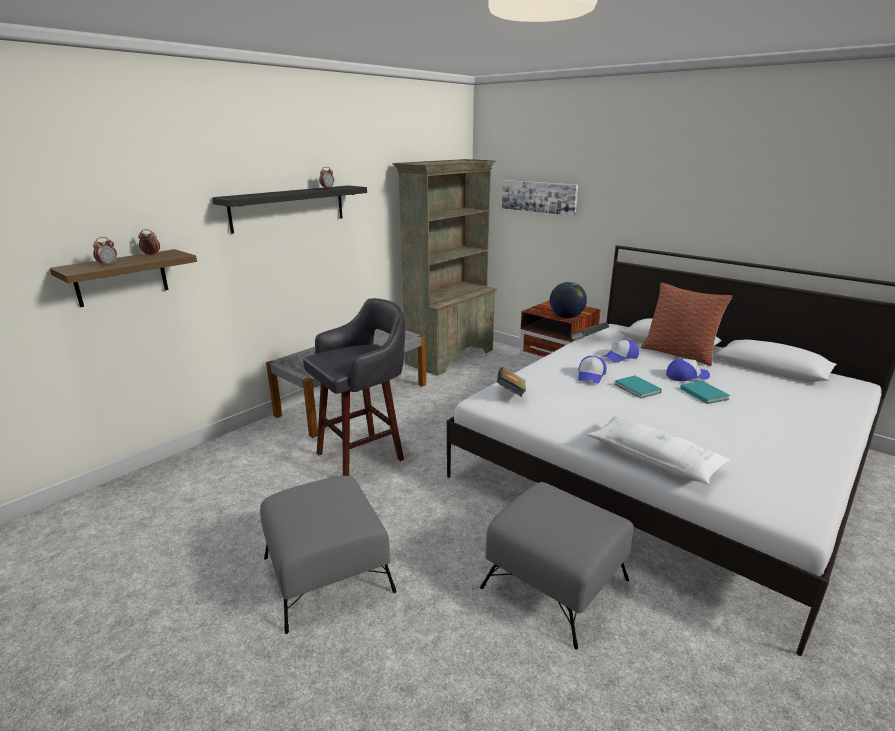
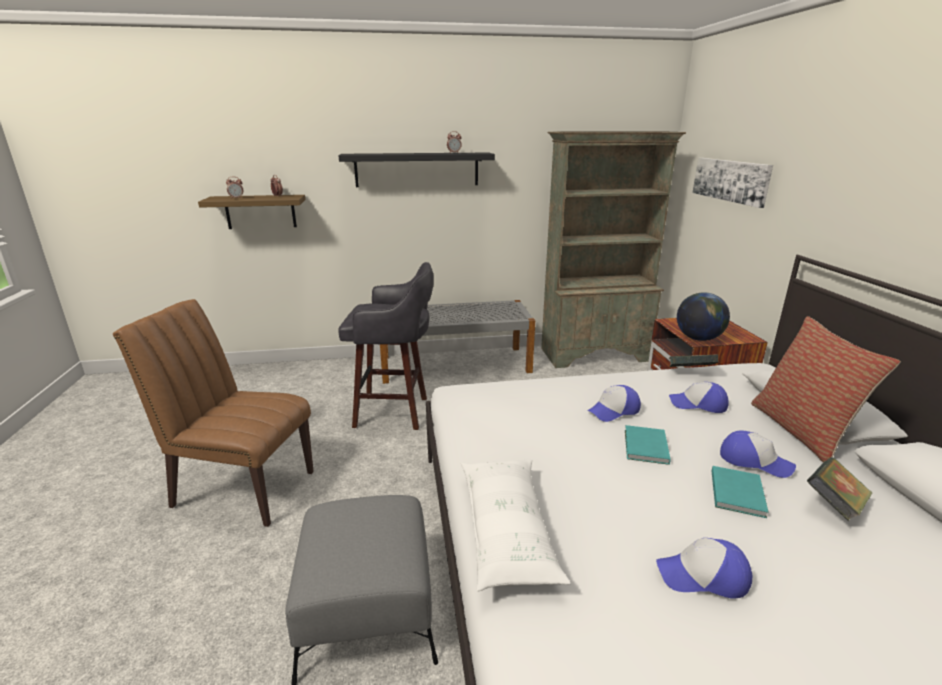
camera: 40 degrees right, 0 degrees up
grey ottoman [260,476,397,634] -> brown chair [113,299,314,527]
book [497,367,526,397] -> book moved to [807,457,872,521]
none -> cap [656,538,752,599]

